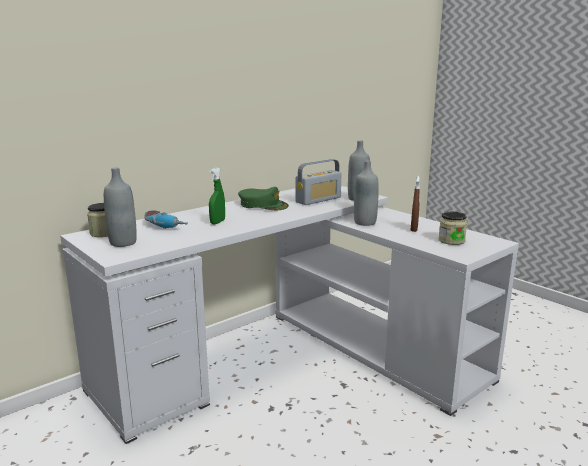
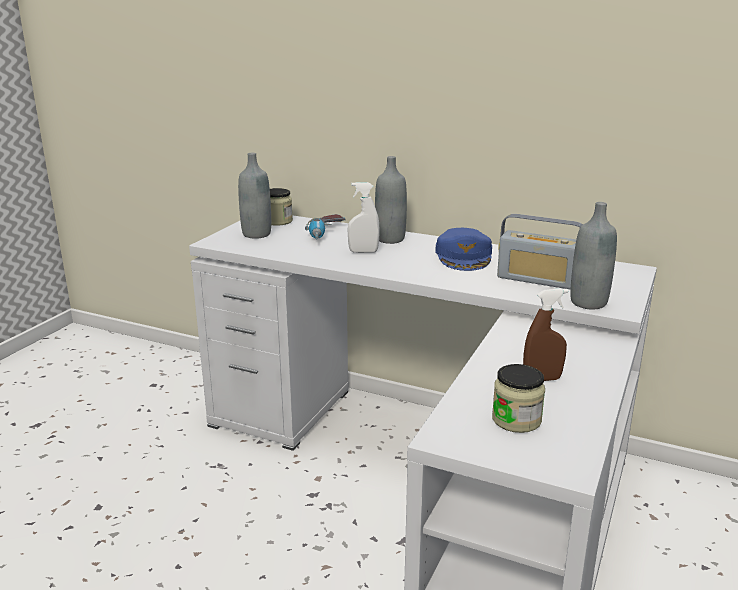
camera: 65 degrees right, 5 degrees up
green spray bottle [209,168,225,224] -> white spray bottle [348,182,380,253]
green cap [238,187,289,210] -> blue cap [435,228,492,271]
grey bottle [354,160,379,226] -> grey bottle moved to [375,156,407,244]

